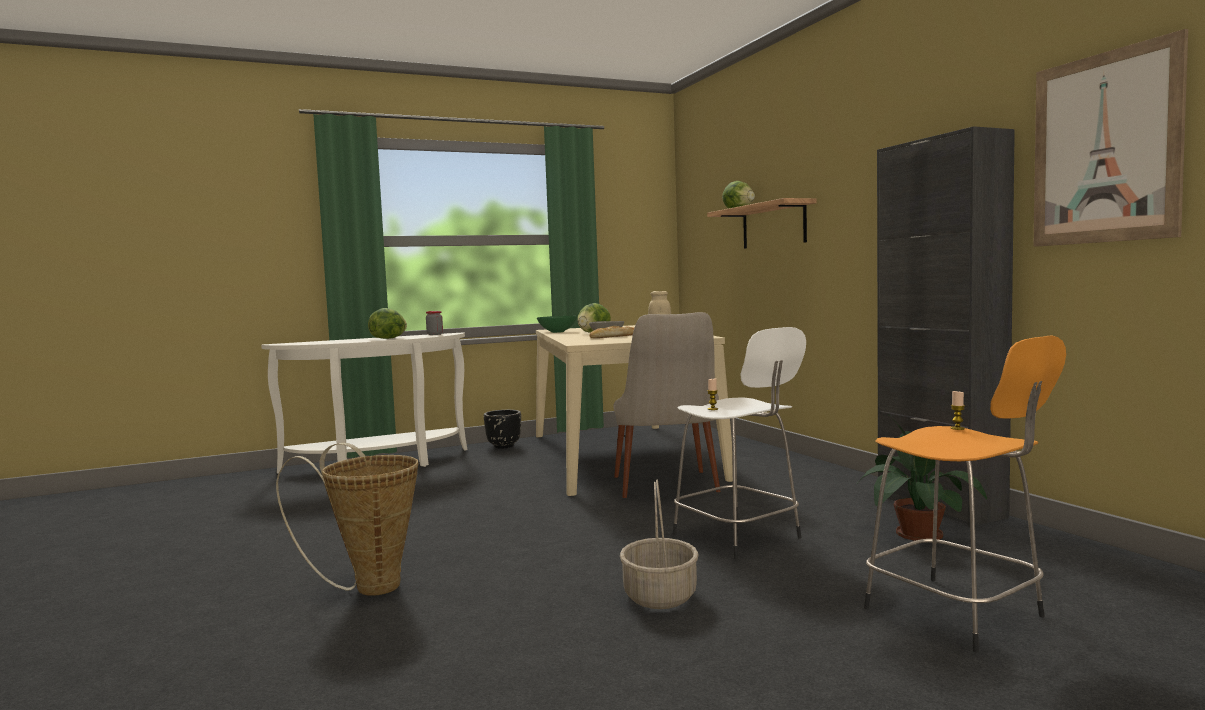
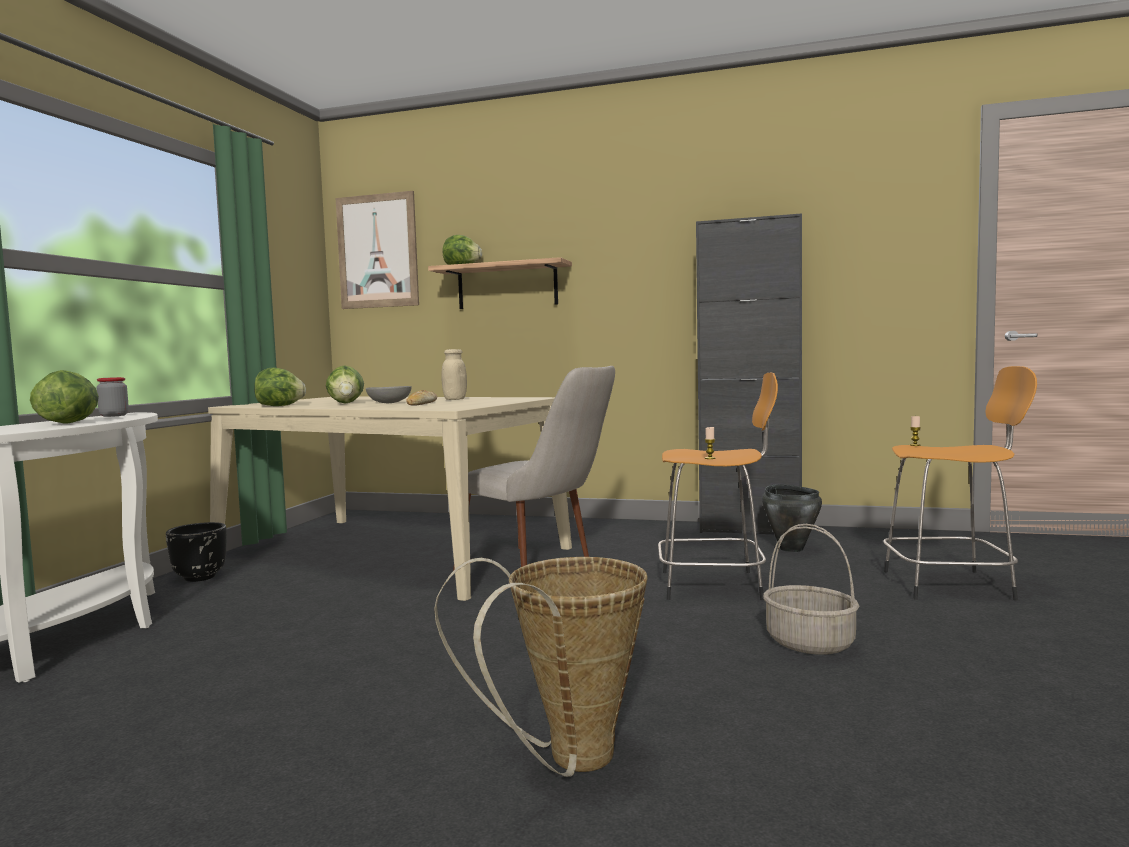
camera: 50 degrees left, 0 degrees up
green bowl [537,316,577,333] -> lettuce [254,368,306,406]
white stool [673,327,806,559] -> orange stool [658,373,778,600]
potted plant [856,417,987,541] -> black cooking pot [762,484,822,552]
picture [1033,29,1188,247] -> picture moved to [336,191,419,309]

